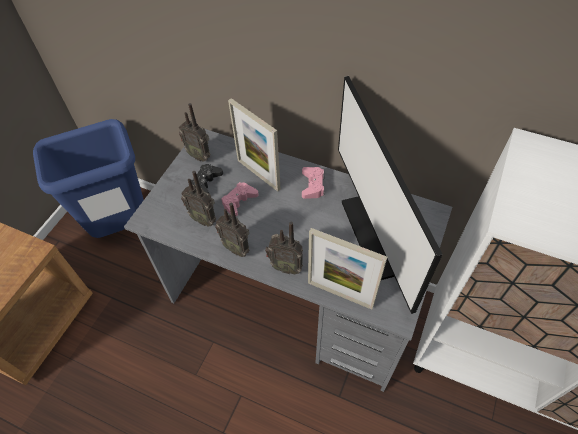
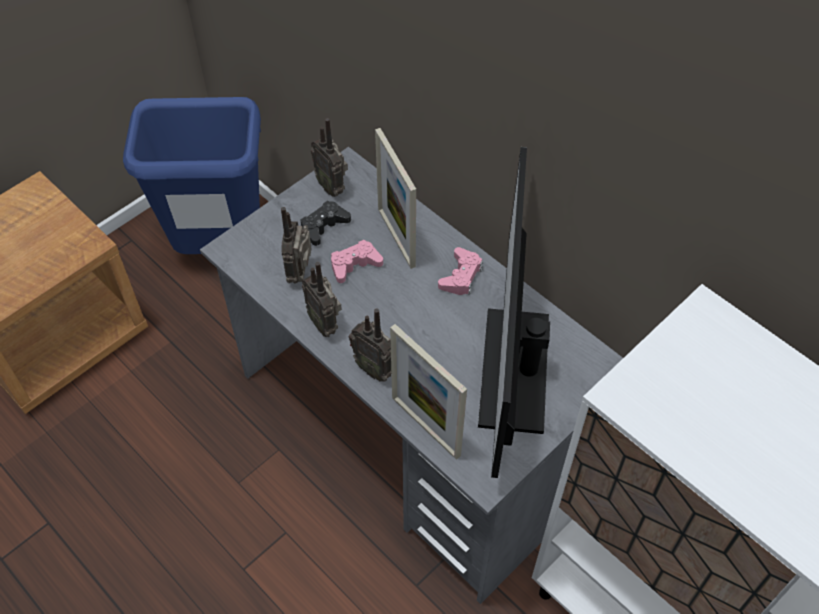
camera: 20 degrees right, 0 degrees up
radio [181,171,216,227] -> radio turned 45 degrees clockwise [281,207,312,284]

